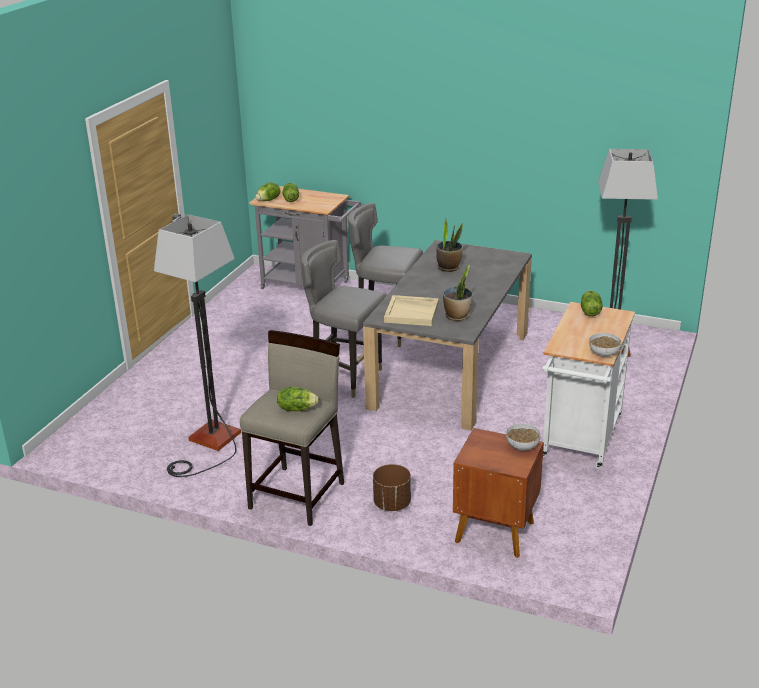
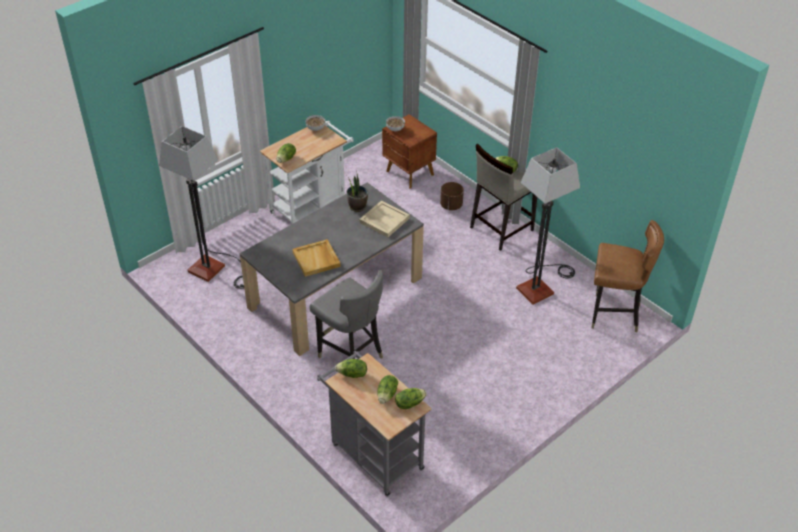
camera: 155 degrees left, 15 degrees up
grey chair [301,240,387,398] -> none
potted plant [436,218,463,272] -> beige tray [293,239,341,277]
none -> lettuce [335,359,367,378]
none -> brown chair [592,220,664,332]

